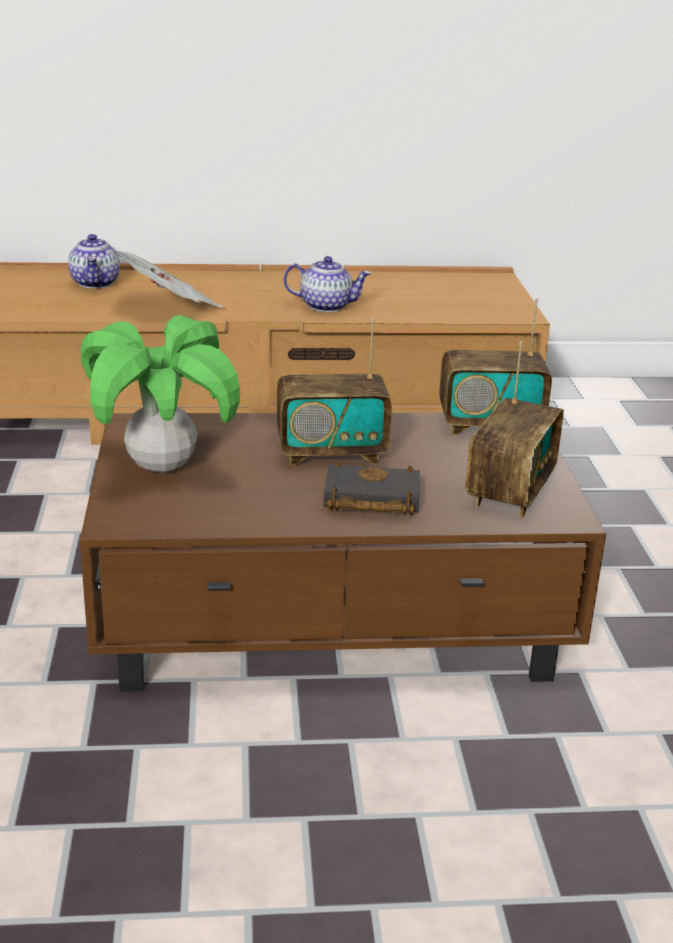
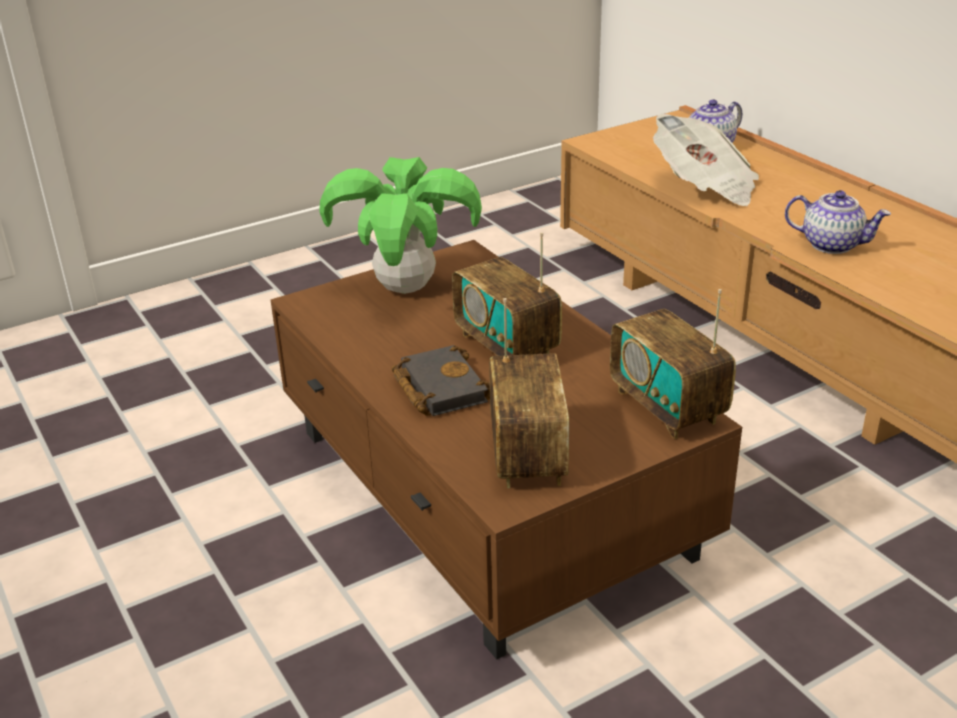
camera: 65 degrees right, 5 degrees up
teapot [284,256,371,312] -> teapot turned 45 degrees counterclockwise [785,190,891,254]
radio [466,341,564,518] -> radio turned 90 degrees counterclockwise [489,298,569,488]

